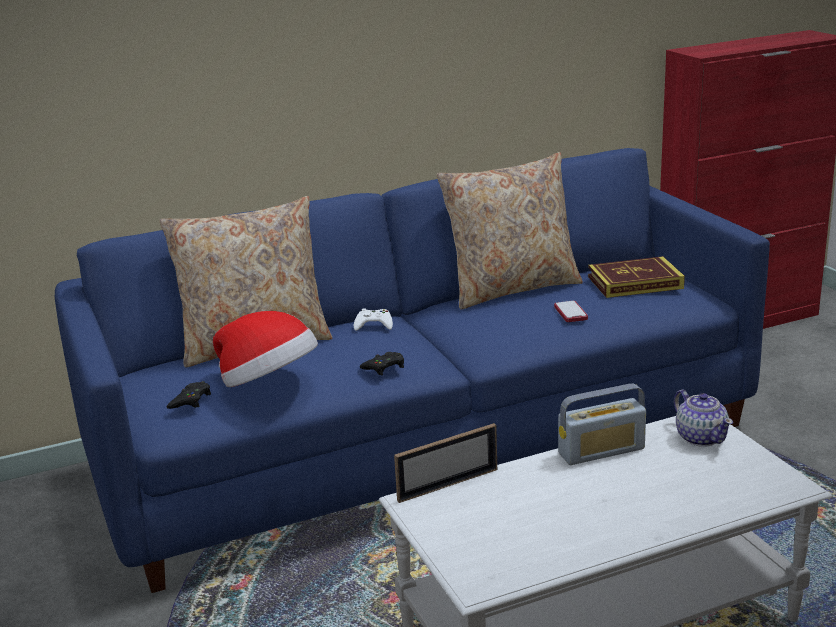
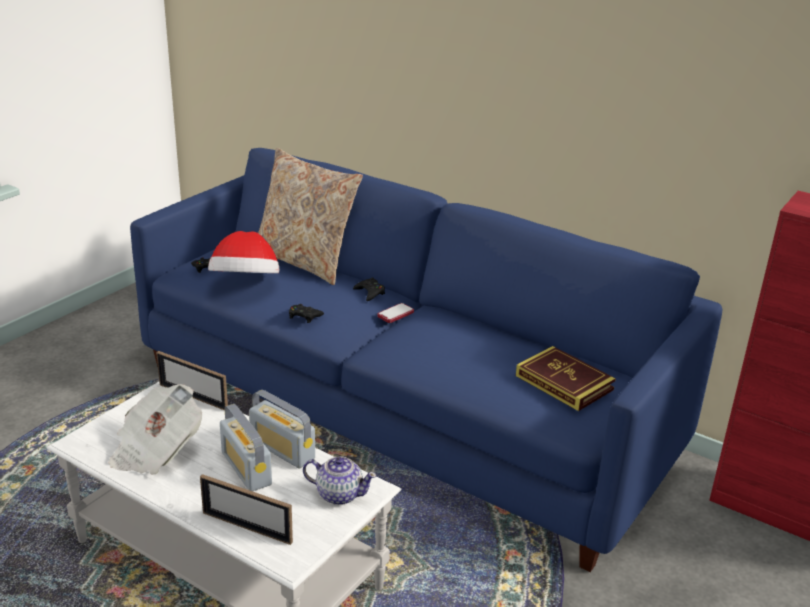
camera: 55 degrees right, 5 degrees up
white game controller [354,309,393,331] -> black game controller [353,278,385,301]
beige pillow [437,152,583,309] -> none
phone [554,301,588,322] -> phone moved to [377,303,414,323]
teapot [674,390,733,447] -> teapot turned 105 degrees counterclockwise [303,456,377,505]
none -> newspaper [108,384,202,475]
none -> picture frame [200,474,293,545]
none -> radio [220,404,272,491]

